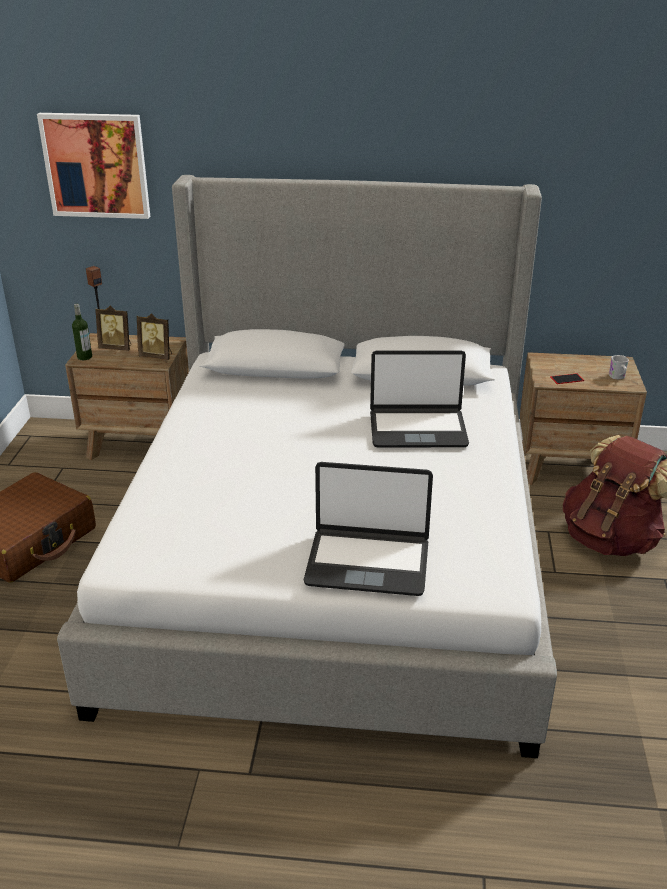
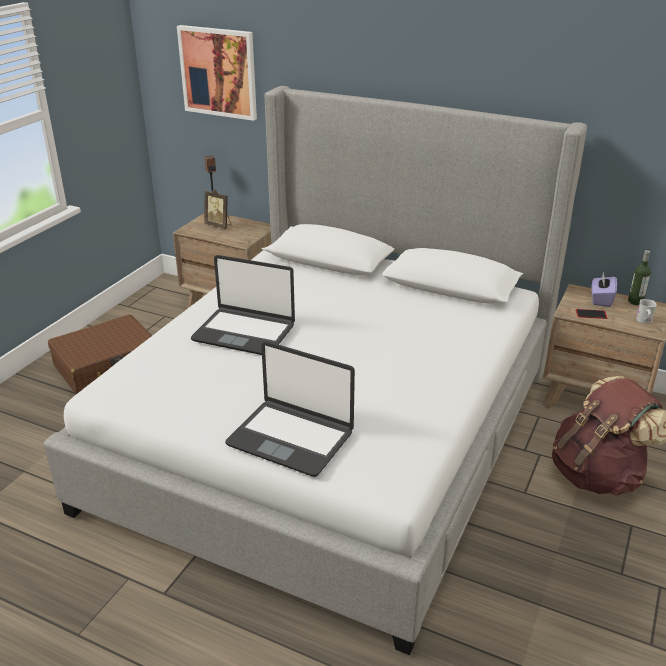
camera: 20 degrees right, 0 degrees up
bottle [72,304,92,360] -> bottle moved to [628,250,651,305]
picture frame [137,313,172,360] -> none
laptop [370,351,469,447] -> laptop moved to [191,255,295,355]
none -> purple tissue box [592,272,617,307]

